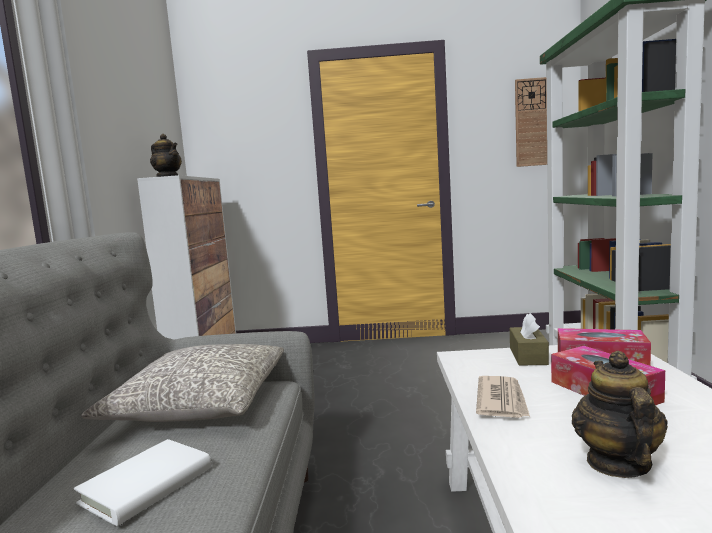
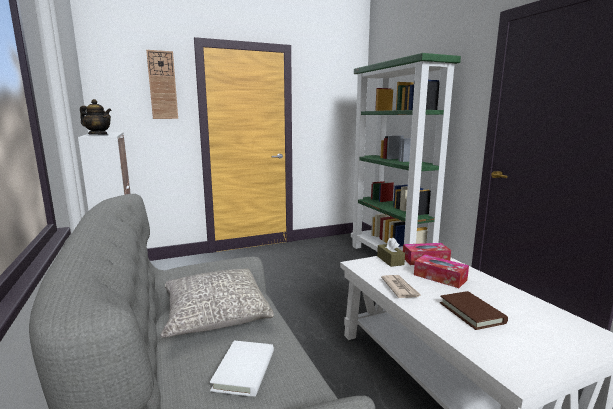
camera: 25 degrees left, 5 degrees up
wall clock [515,77,547,167] -> wall clock moved to [146,50,178,119]
teapot [572,351,668,478] -> brown book [440,291,508,330]

